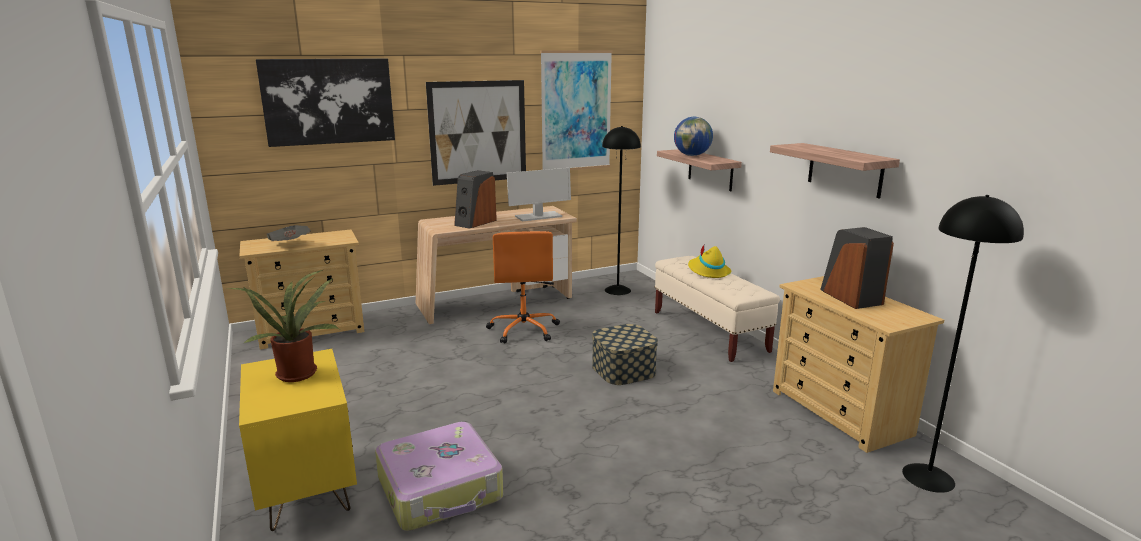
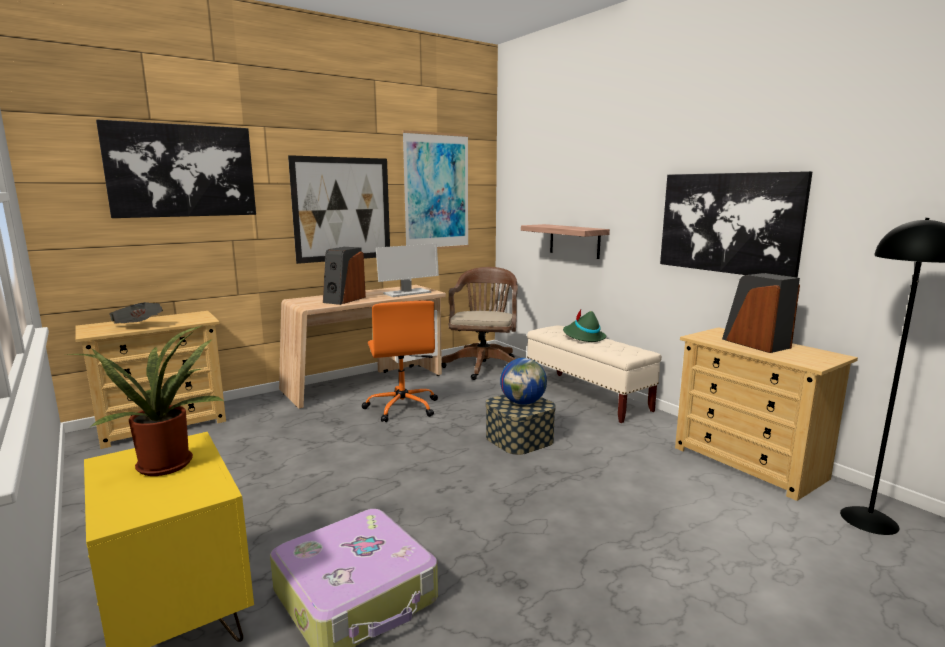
camera: 10 degrees left, 5 degrees down
black floor lamp [602,126,641,295] -> brown office chair [442,267,518,380]
globe [674,117,713,156] -> globe moved to [500,358,547,405]
yellow hat [688,245,731,278] -> green hat [563,310,606,342]
shelf [770,143,900,199] -> picture [660,171,812,278]

